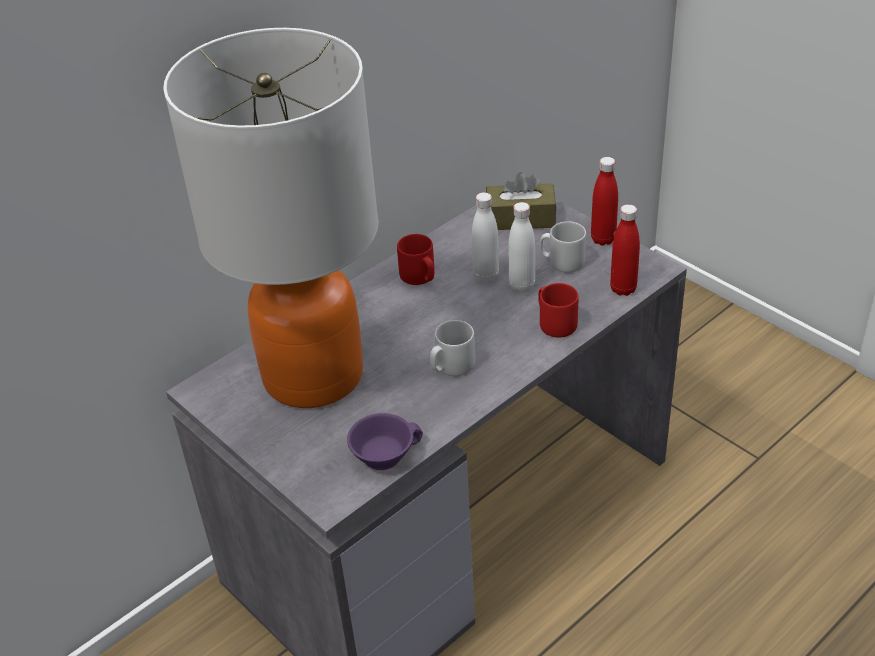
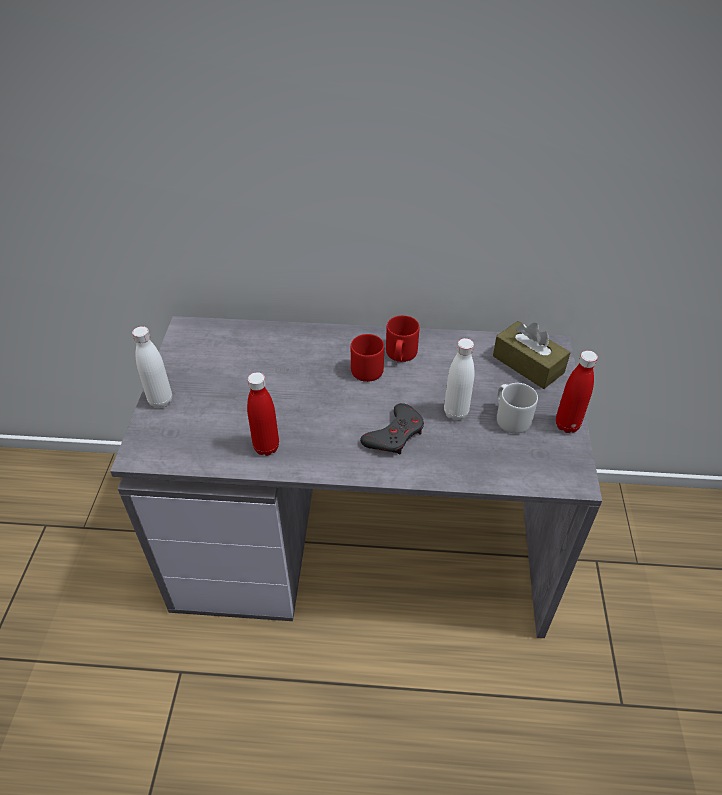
camera: 45 degrees right, 5 degrees up
table lamp [163,28,379,408] -> none
purple cup [347,413,423,470] -> none
grey mug [430,320,475,376] -> none
white bottle [472,192,499,282] -> white bottle moved to [132,326,172,408]
red mug [538,283,579,338] -> red mug moved to [351,334,384,382]
red bottle [610,204,640,296] -> red bottle moved to [247,372,279,456]
none -> grey game controller [360,403,424,455]

